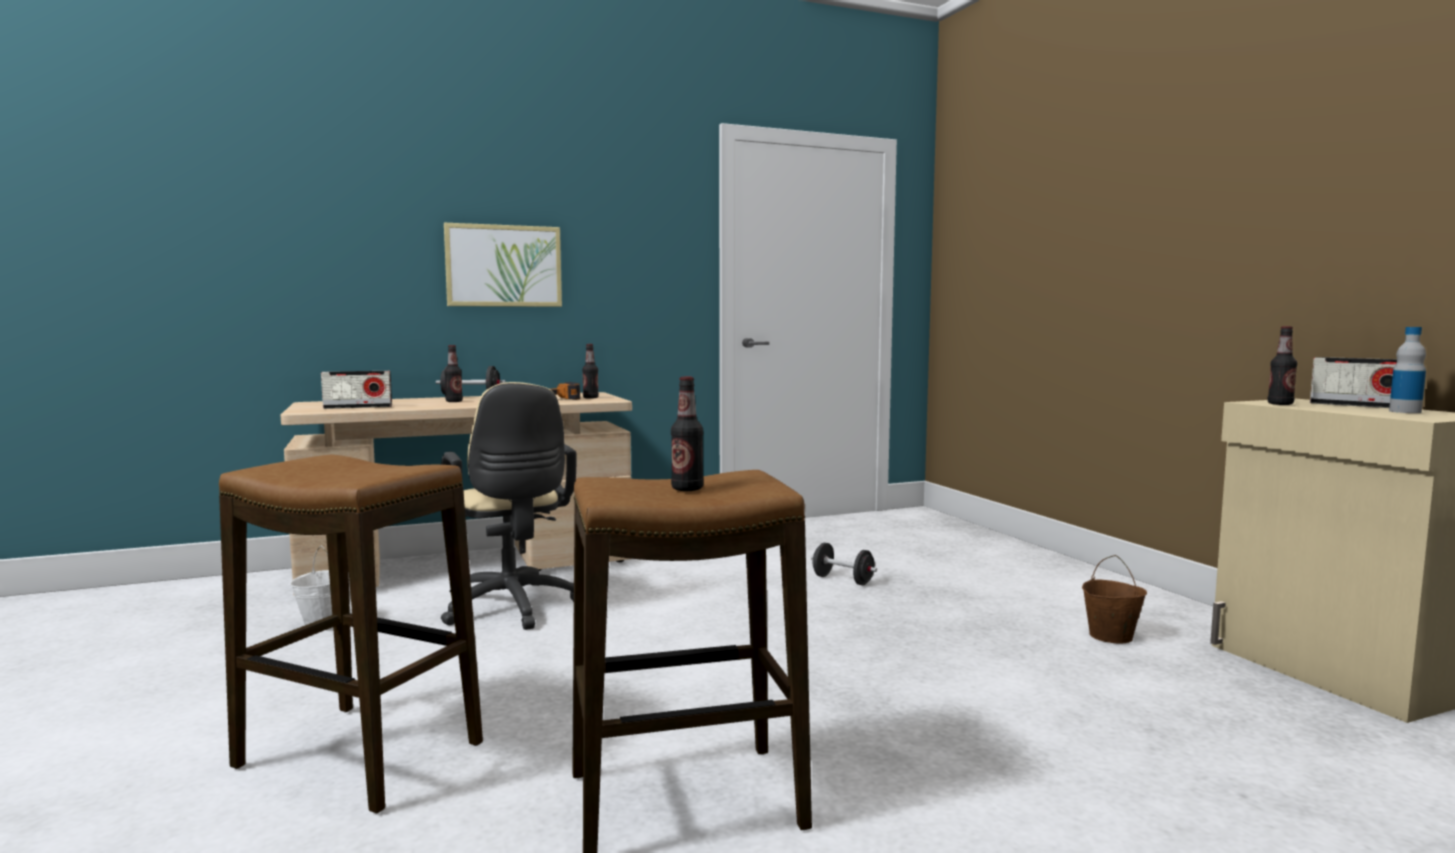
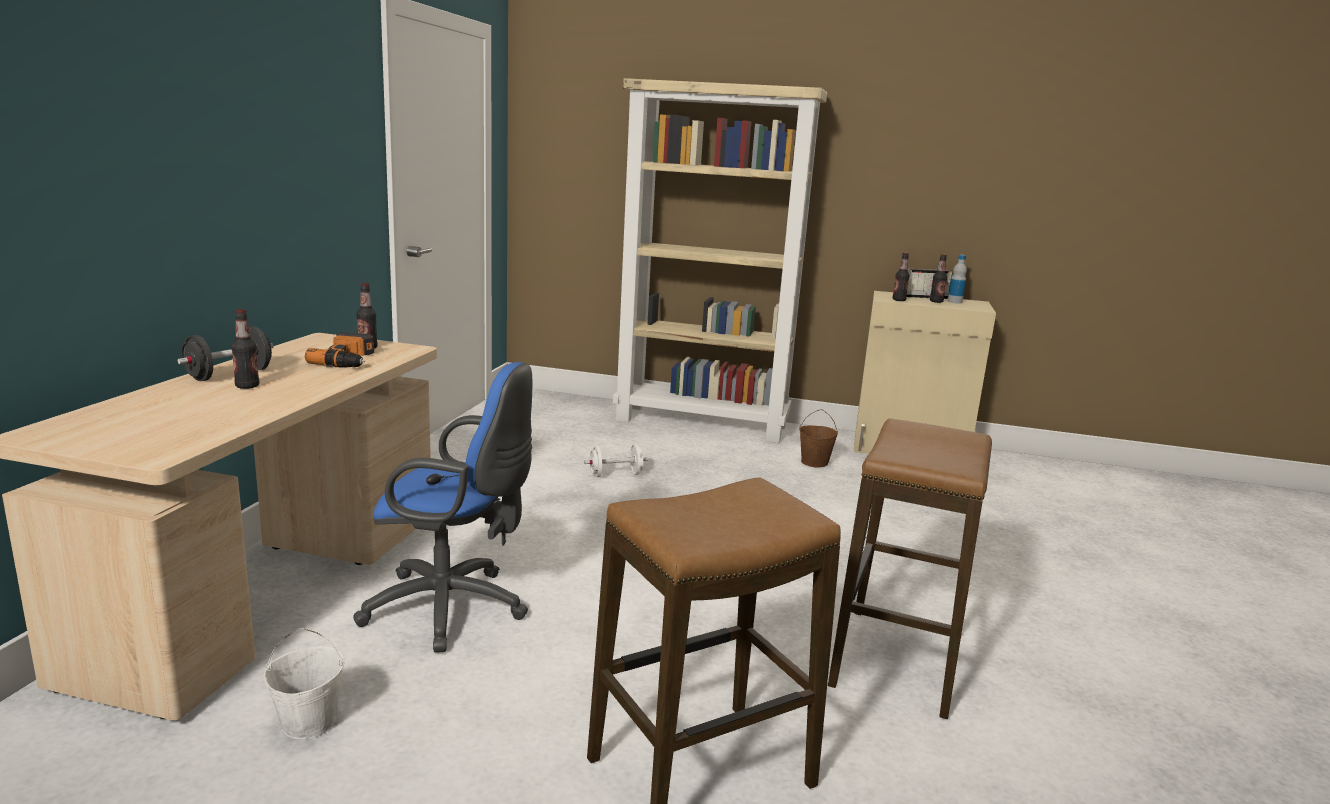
camera: 55 degrees left, 10 degrees up
radio [321,371,392,409] -> none
beige office chair [441,382,576,630] -> blue office chair [353,362,533,653]
picture [444,223,562,307] -> none
bottle [671,377,704,491] -> bottle moved to [930,254,947,303]
black dumbbell [811,543,877,585] -> white dumbbell [584,444,648,477]
none -> beige bookcase [613,78,827,443]

